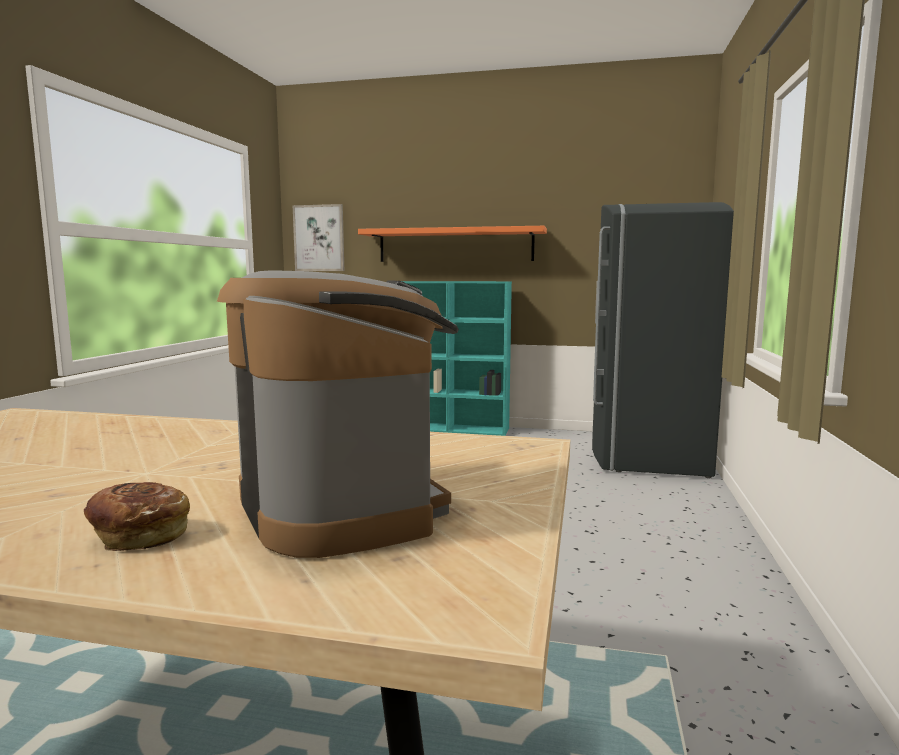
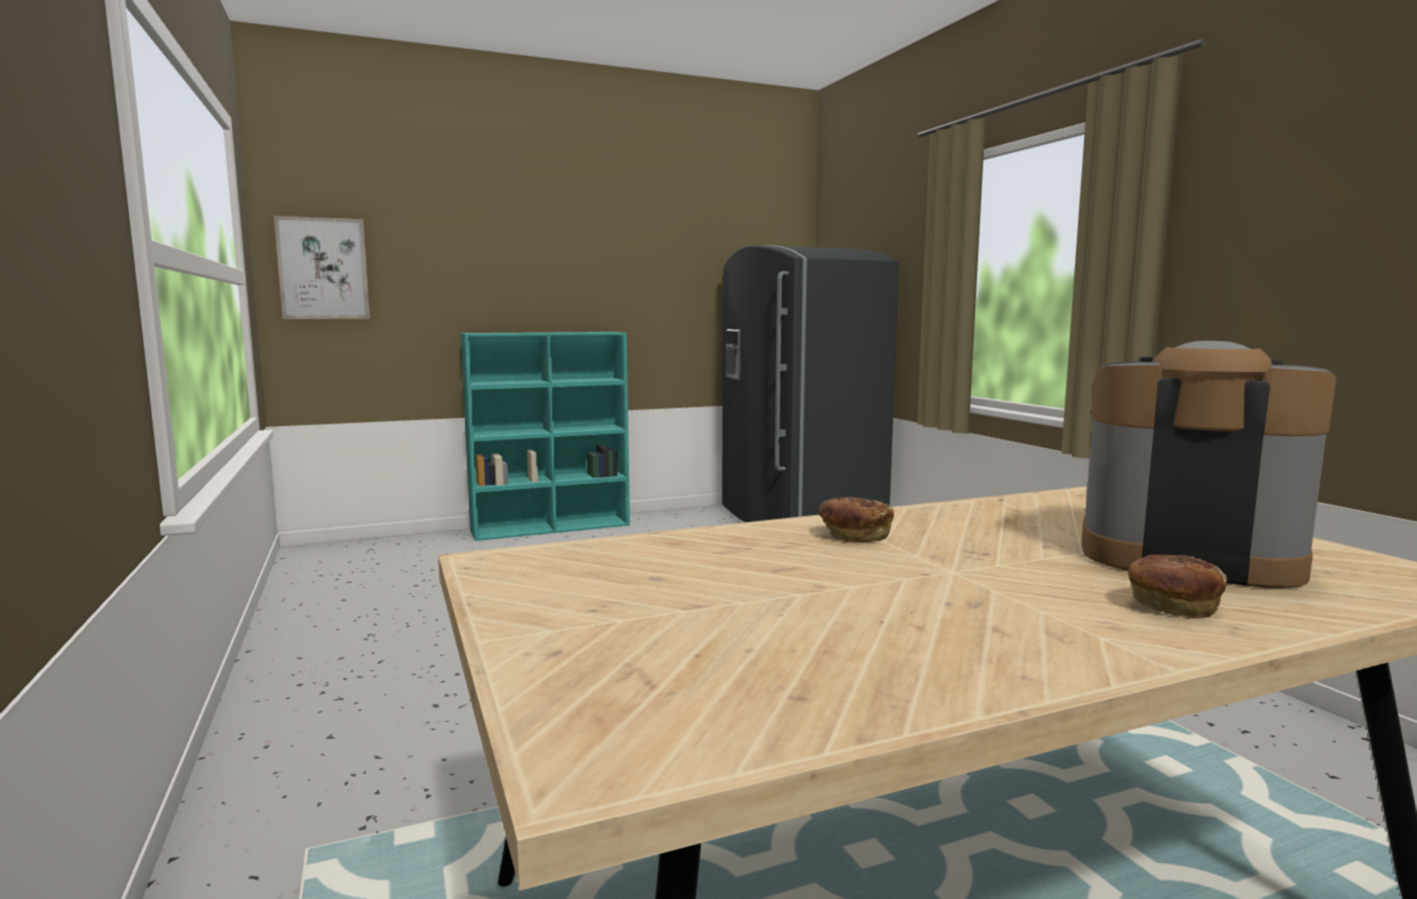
camera: 35 degrees left, 0 degrees up
orange shelf [358,226,547,262] -> none
none -> bread [818,497,894,543]

